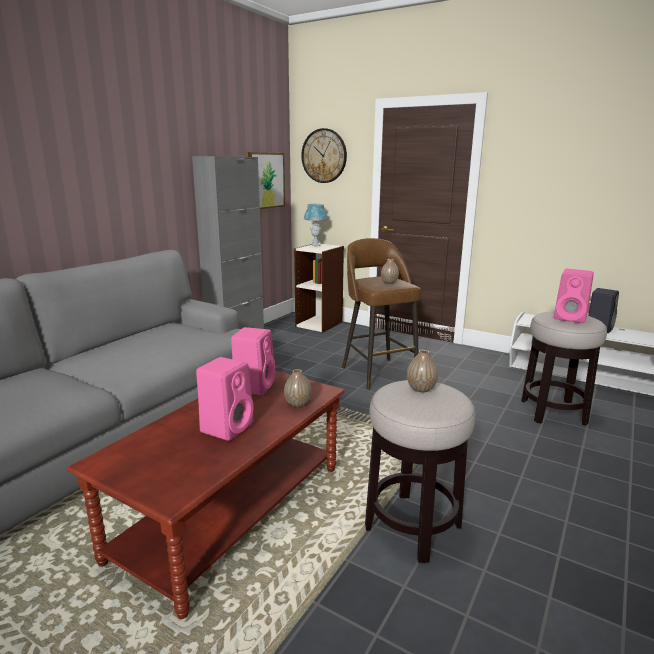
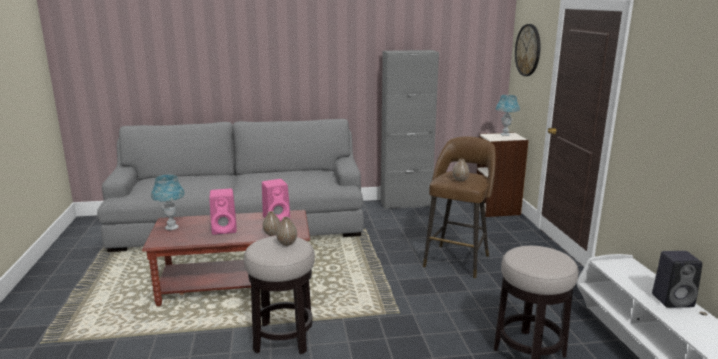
camera: 50 degrees right, 0 degrees up
picture [248,152,285,209] -> none
pink speaker [554,269,594,323] -> none
none -> blue table lamp [151,175,185,230]

